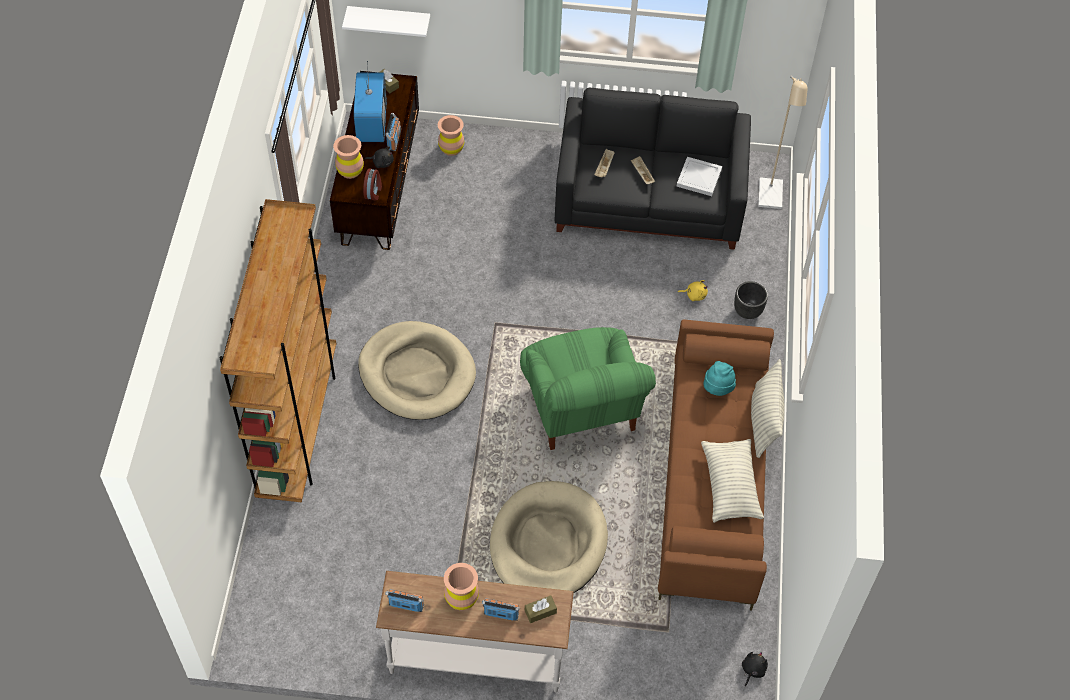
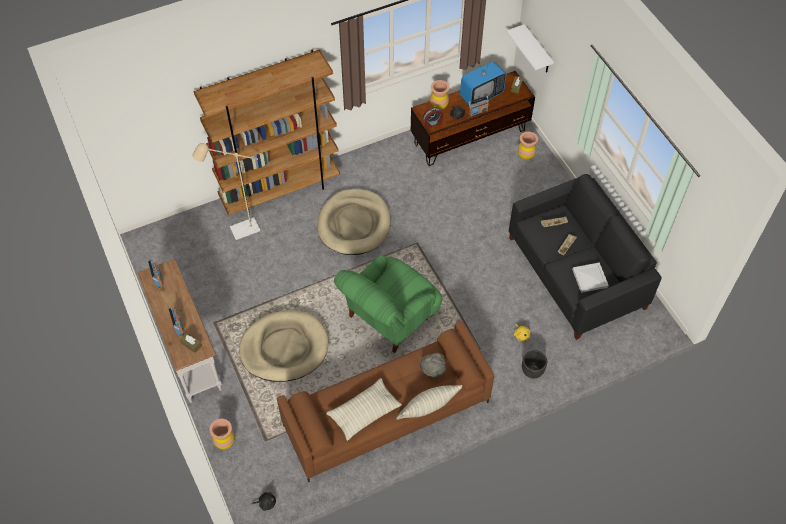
camera: 60 degrees right, 0 degrees up
brown vase [444,563,479,610] -> brown vase moved to [209,419,235,449]
turquoise hat [703,361,736,396] -> grey hat [420,353,446,379]
beige floor lamp [758,76,808,209] -> beige floor lamp moved to [192,143,260,240]

